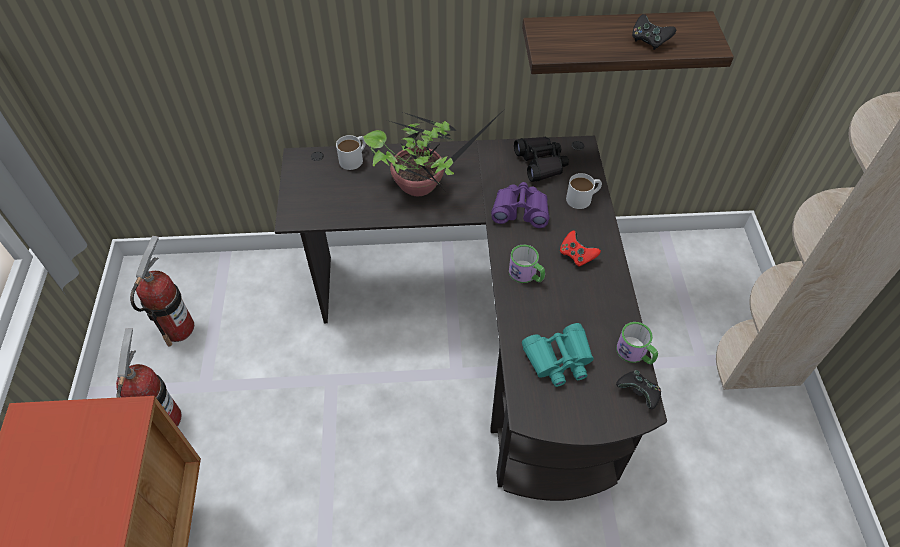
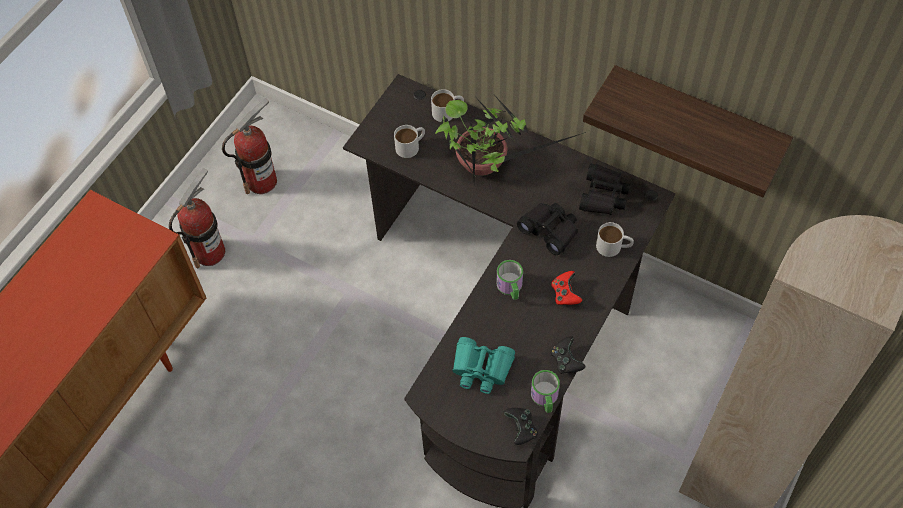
camera: 35 degrees right, 5 degrees up
purple binoculars [491,182,549,228] -> black binoculars [517,203,578,255]
black game controller [632,14,676,50] -> black game controller moved to [551,336,586,374]
none -> white mug [394,125,425,158]

